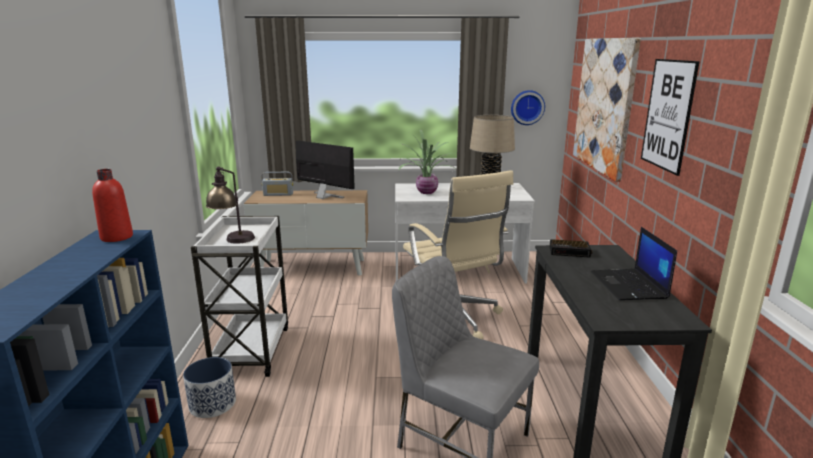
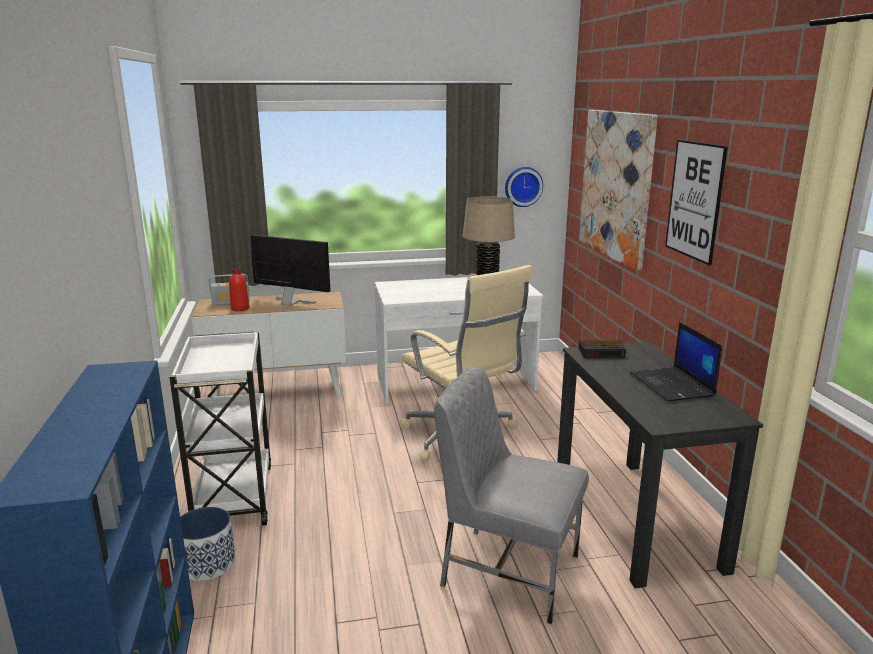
camera: 10 degrees left, 0 degrees up
red bottle [92,169,133,242] -> red bottle moved to [229,267,249,311]
table lamp [206,167,255,244] -> none
potted plant [399,130,457,194] -> none

